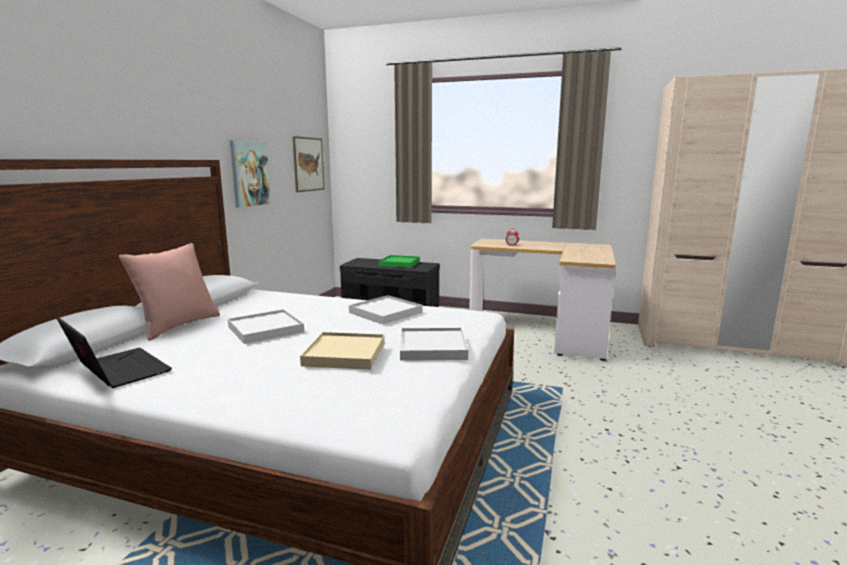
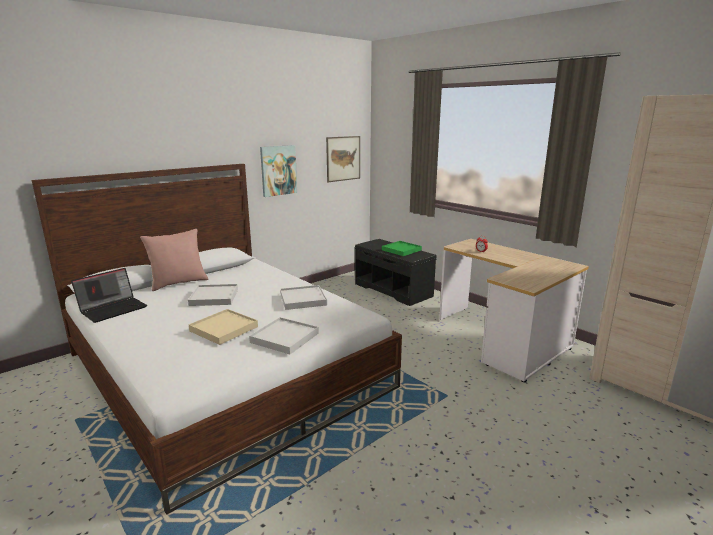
camera: 30 degrees right, 5 degrees up
laptop [56,316,172,388] -> laptop turned 60 degrees clockwise [71,268,147,323]

